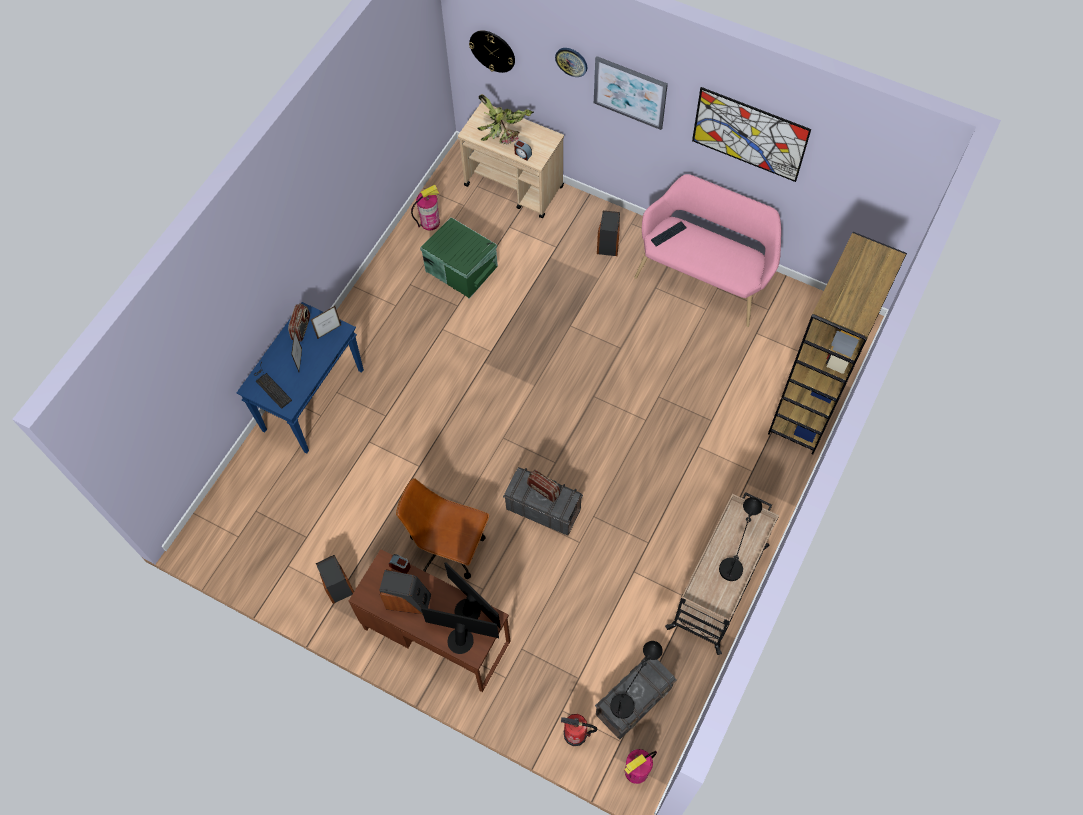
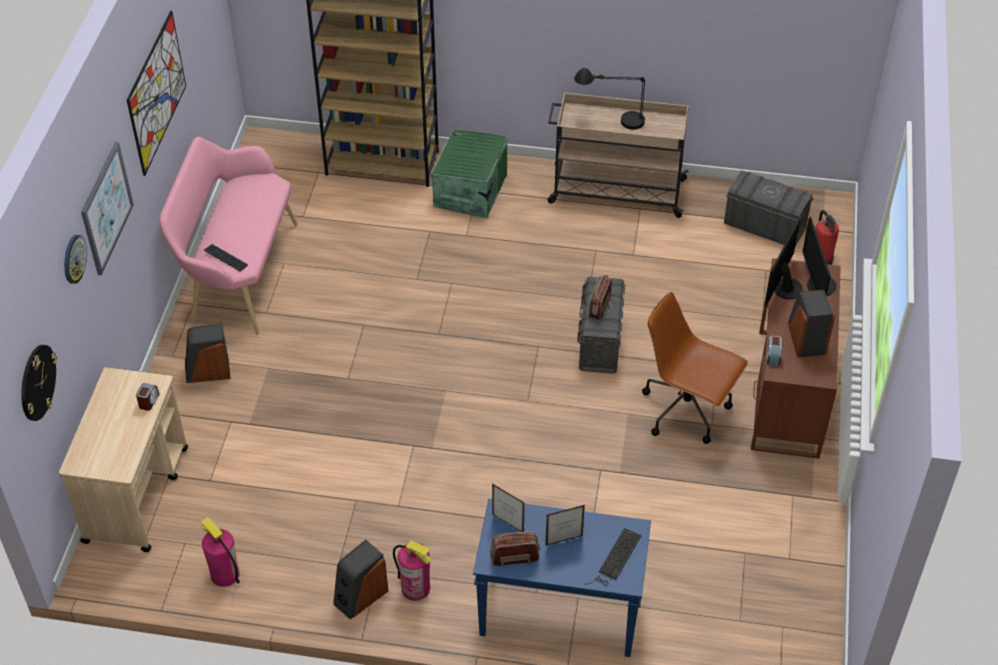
camera: 110 degrees left, 15 degrees down
speaker [316,555,354,604] -> speaker moved to [333,539,388,620]
brown office chair [396,478,489,579] -> brown office chair turned 120 degrees clockwise [642,292,748,444]
green storage box [420,217,498,299] -> green storage box moved to [431,129,508,218]
potted plant [477,94,534,145] -> none
black table lamp [610,641,663,719] -> none
fire extinguisher [624,749,657,784] -> fire extinguisher moved to [393,540,432,601]

